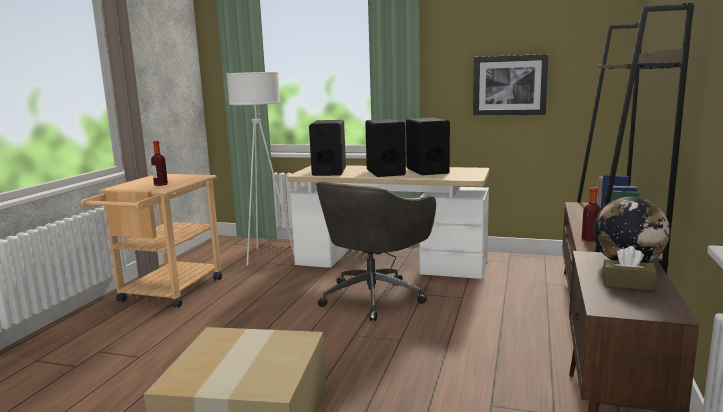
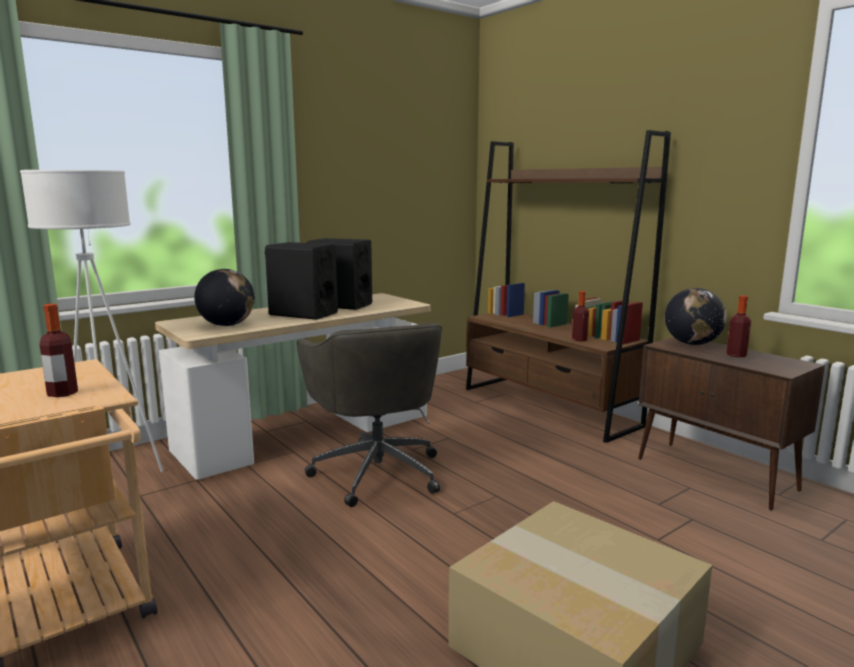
camera: 55 degrees left, 0 degrees up
black speaker [309,120,346,176] -> globe [194,269,255,326]
picture [473,54,549,115] -> none
brown tissue box [603,246,657,291] -> bottle [726,295,751,357]

